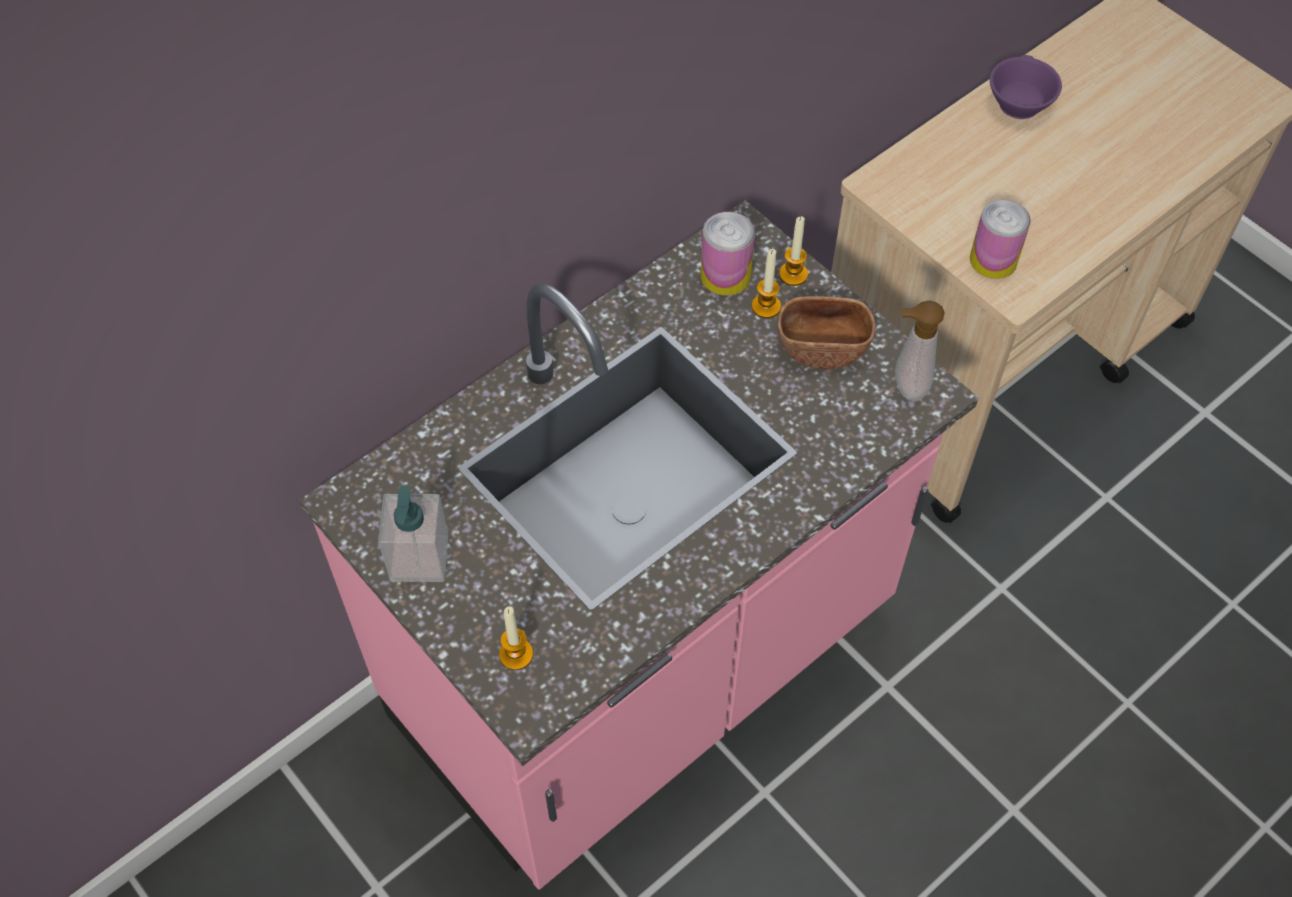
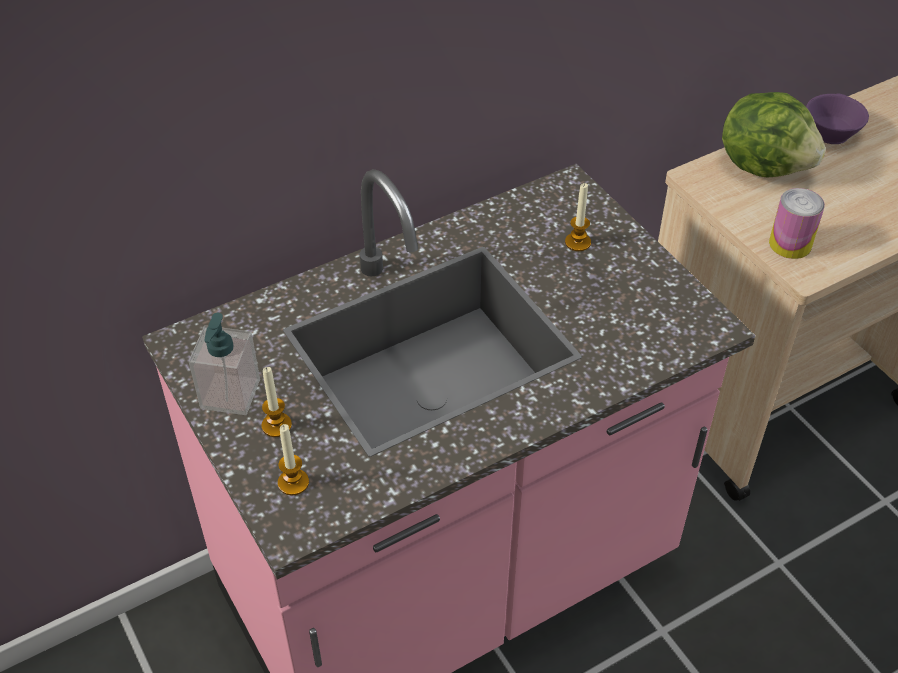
camera: 10 degrees right, 10 degrees down
can [701,212,755,295] -> none
brown bowl [777,296,875,369] -> none
candle [779,216,808,286] -> candle moved to [262,367,292,437]
soap dispenser [895,301,945,402] -> none
none -> lettuce [722,92,826,178]

